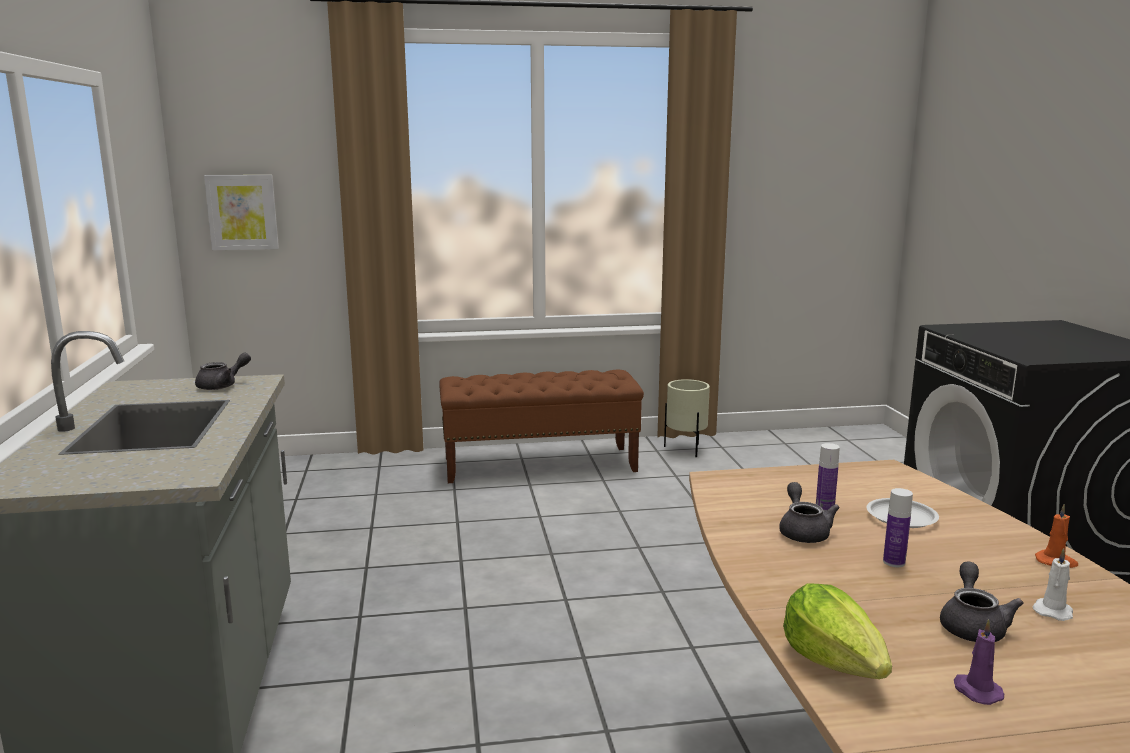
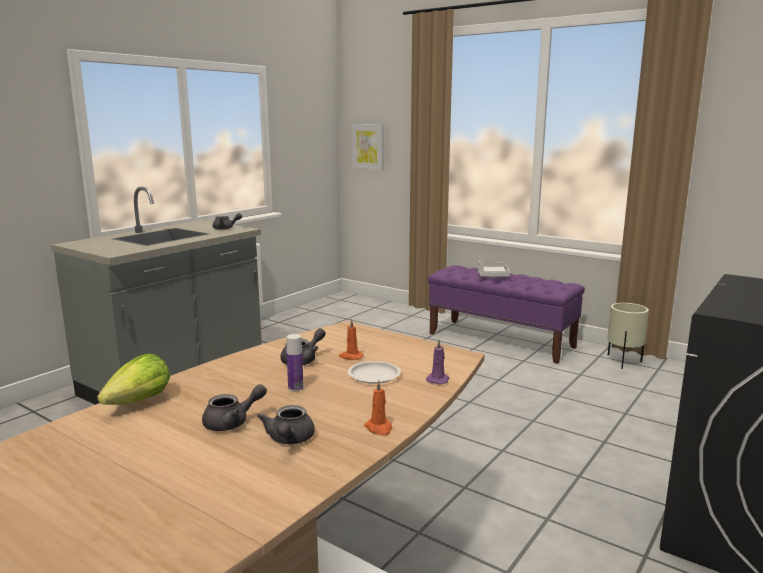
camera: 45 degrees right, 0 degrees up
brown bench [440,369,644,483] -> purple bench [428,265,585,364]
bottle [816,443,840,512] -> orange candle [339,319,364,360]
purple candle [954,619,1004,705] -> purple candle moved to [426,339,449,385]
white candle [1032,548,1073,621] -> grey teapot [257,405,315,444]
none -> grey tray [478,260,510,277]

